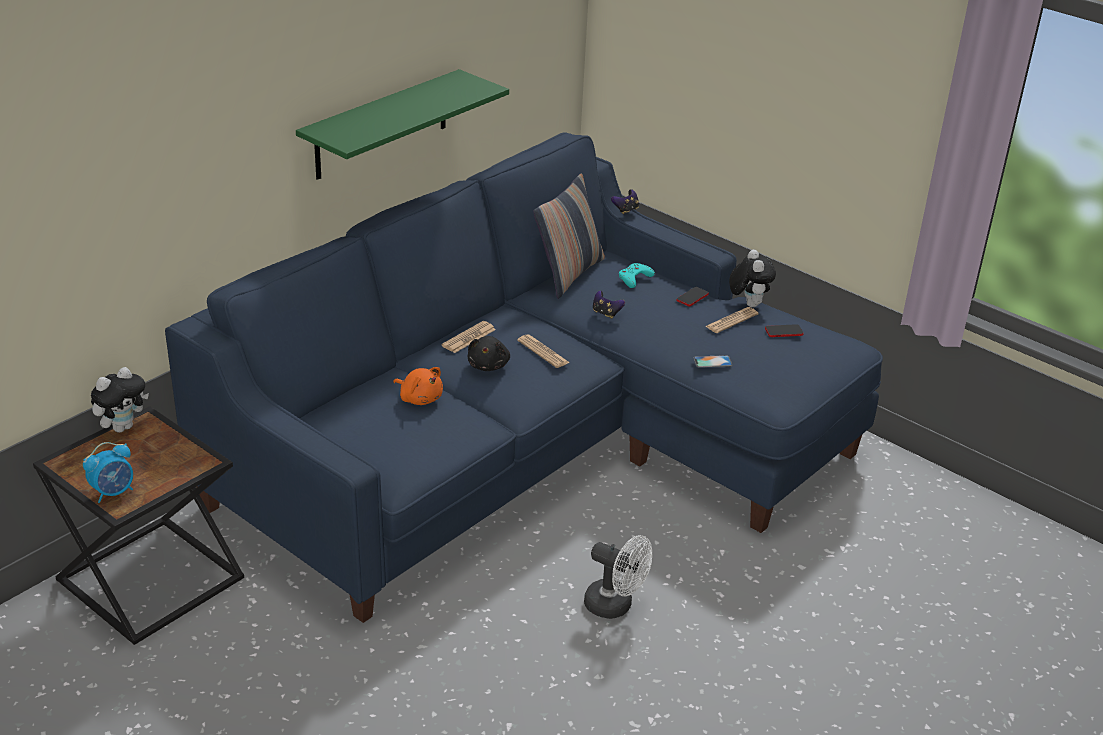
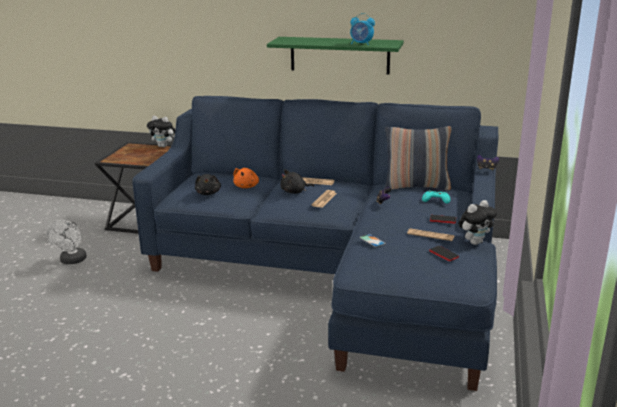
camera: 65 degrees right, 10 degrees down
alarm clock [83,442,133,503] -> alarm clock moved to [350,13,375,46]
white fan [584,535,652,619] -> white fan moved to [46,220,87,264]
none -> black plush toy [195,174,221,195]

